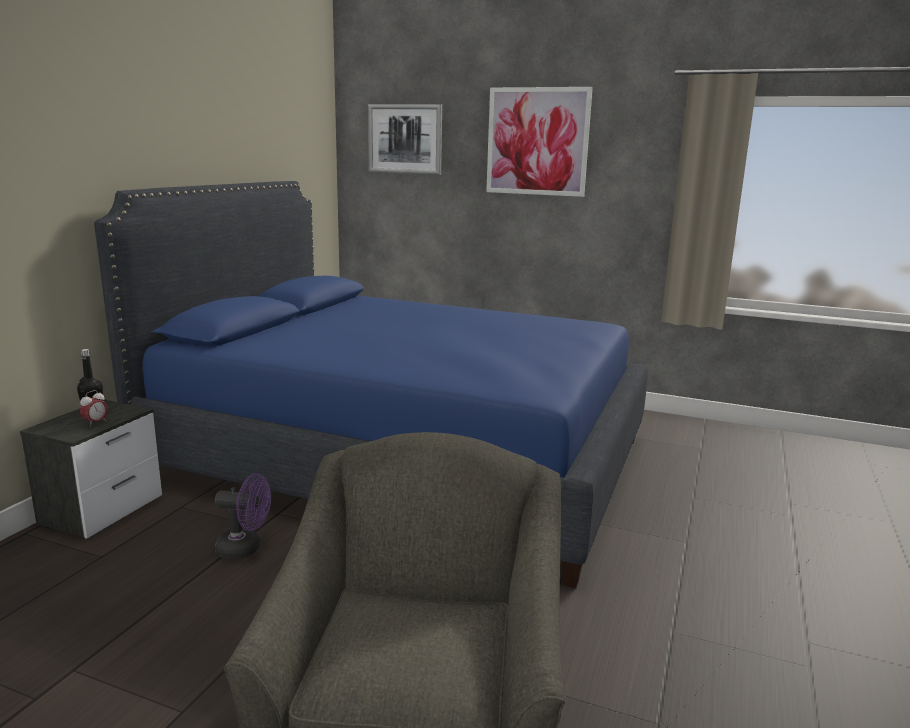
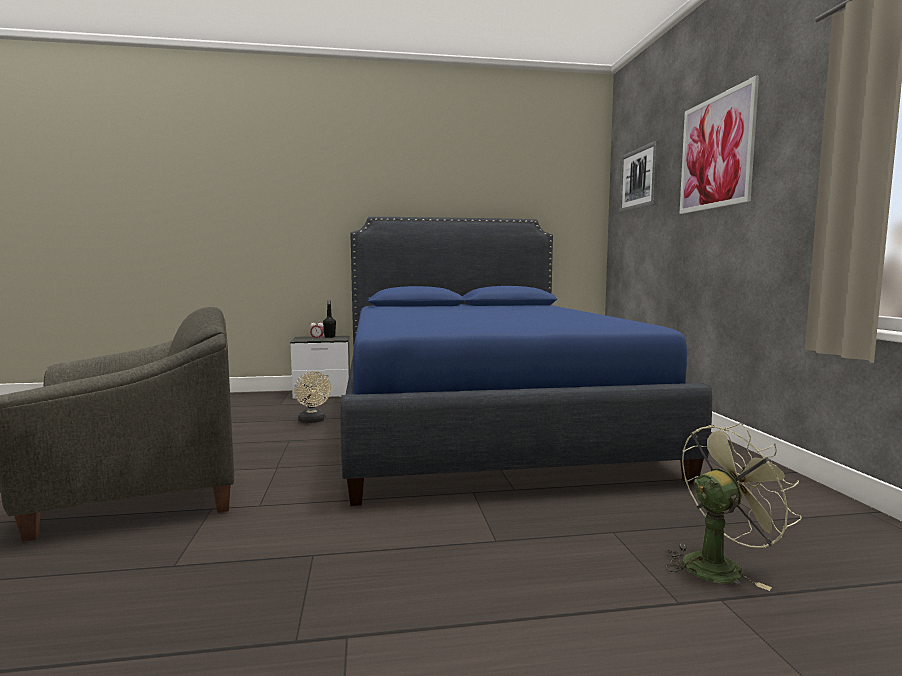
camera: 60 degrees right, 10 degrees down
purple fan [215,474,271,559] -> beige fan [294,371,331,423]
none -> green fan [665,423,802,591]

